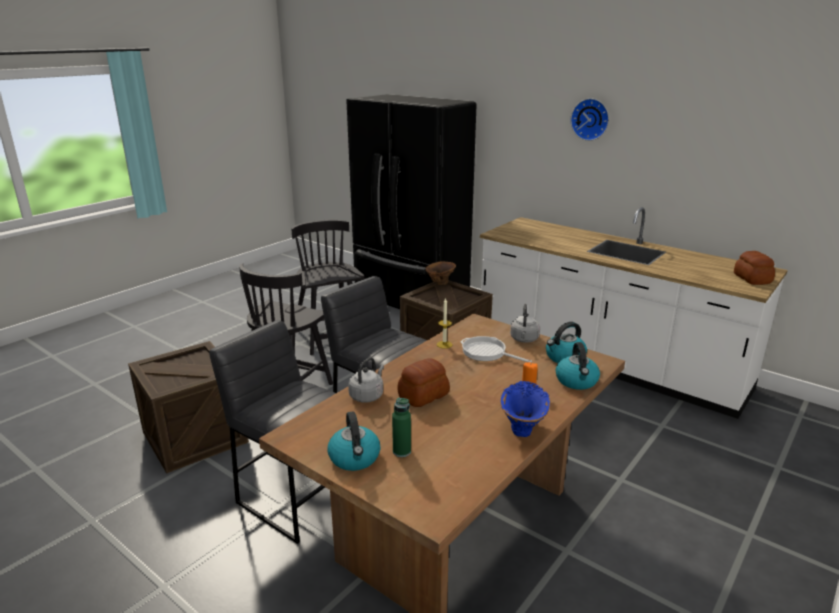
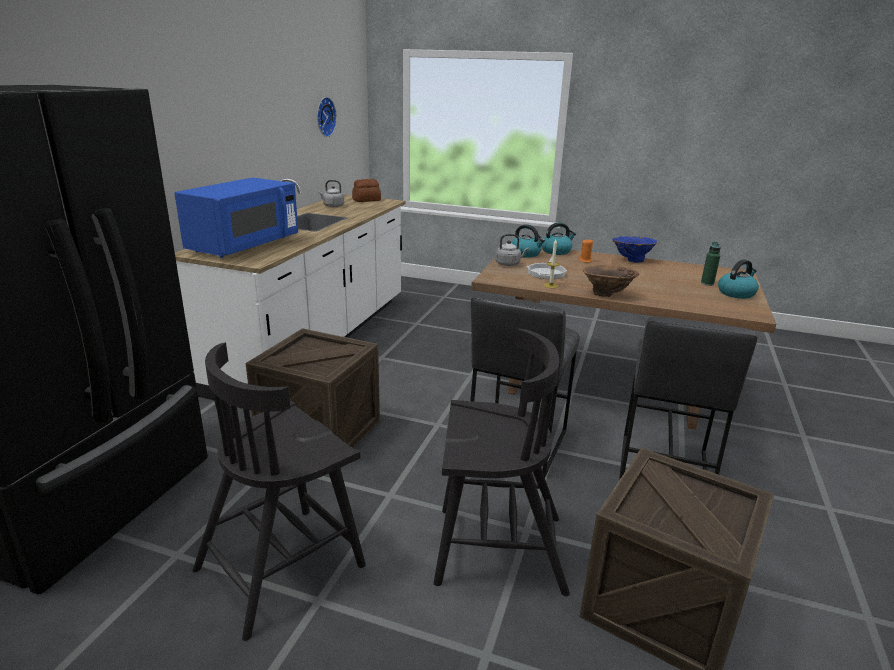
camera: 110 degrees left, 0 degrees up
grey kettle [348,357,384,403] -> grey kettle moved to [318,180,344,207]
bread [398,358,450,407] -> none
brown vase [425,261,456,285] -> brown vase moved to [583,265,639,297]
wall clock [571,98,609,141] -> wall clock moved to [317,97,337,137]
none -> blue microwave [174,178,298,258]

